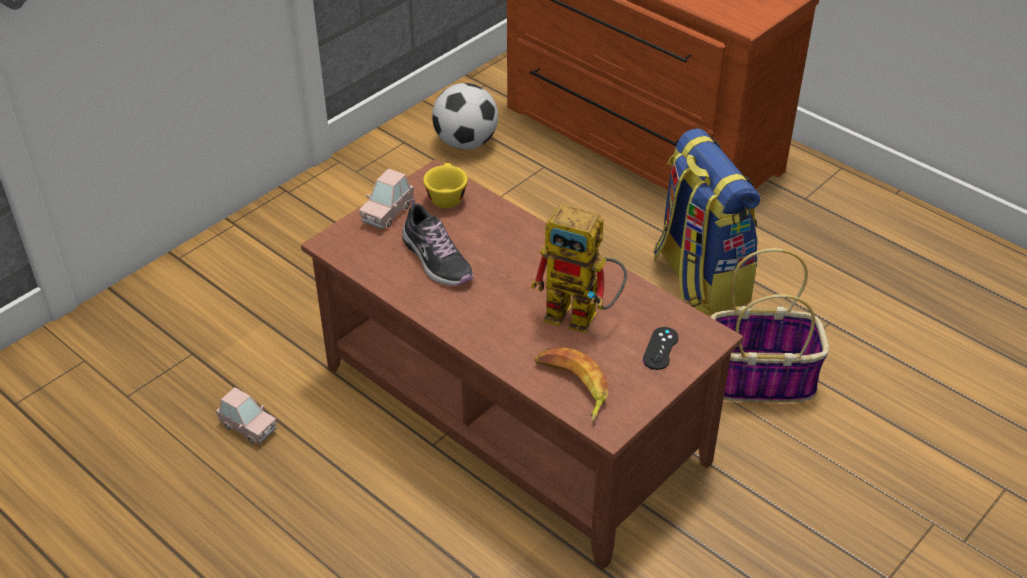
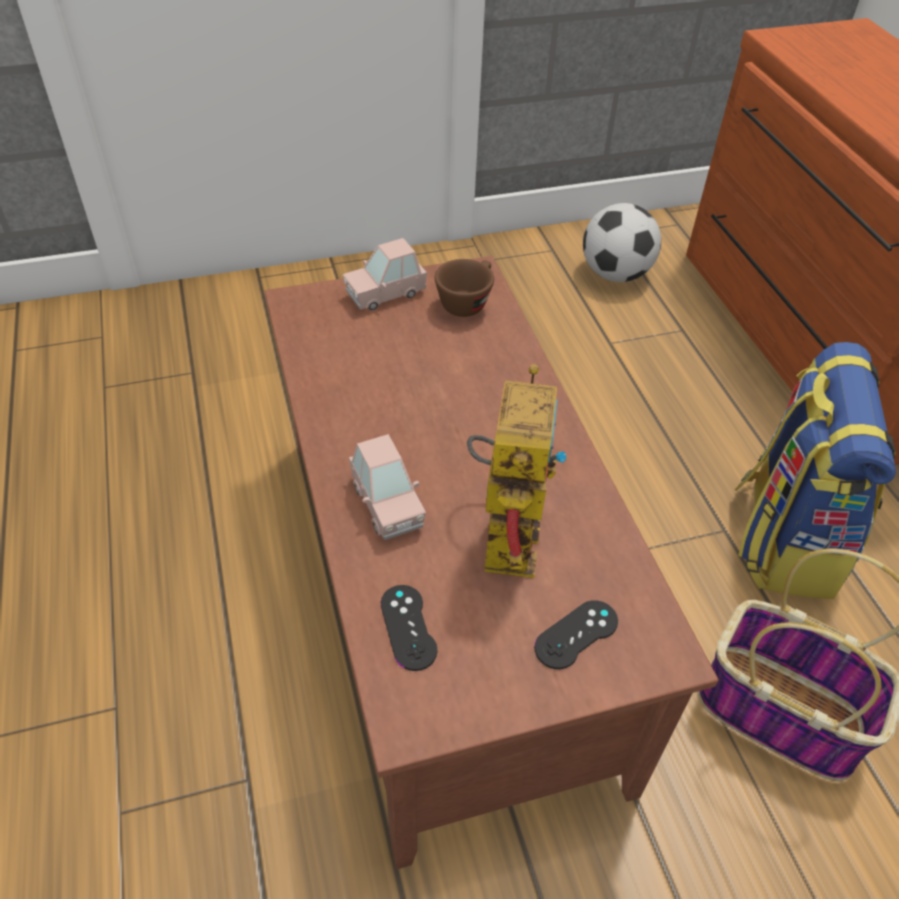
camera: 30 degrees right, 5 degrees up
pink toy car [216,387,276,444] -> pink toy car moved to [349,434,426,540]
shoe [402,199,474,286] -> none
yellow cup [423,163,468,208] -> brown cup [435,259,494,317]
toy robot [531,204,627,333] -> toy robot turned 135 degrees counterclockwise [467,364,568,578]
banana [534,347,608,421] -> black game controller [381,585,437,671]

